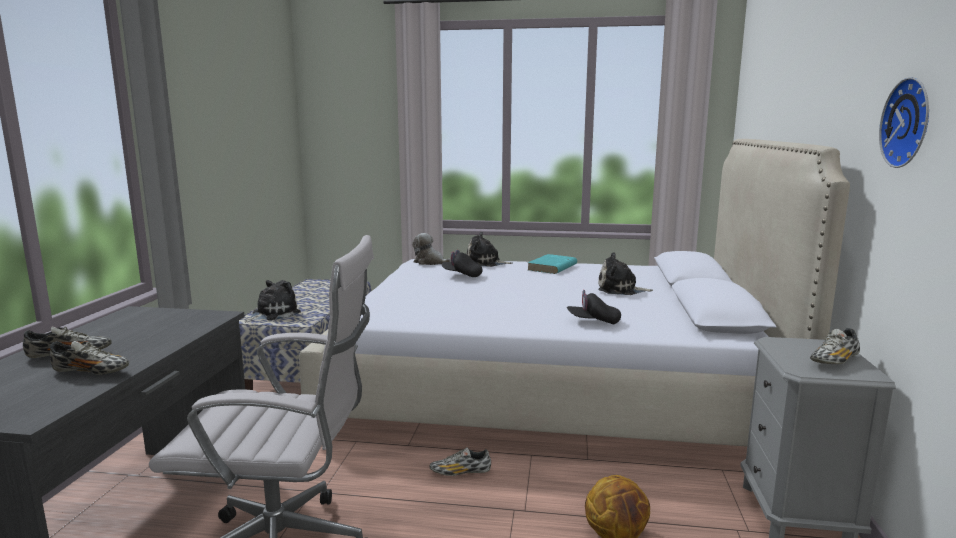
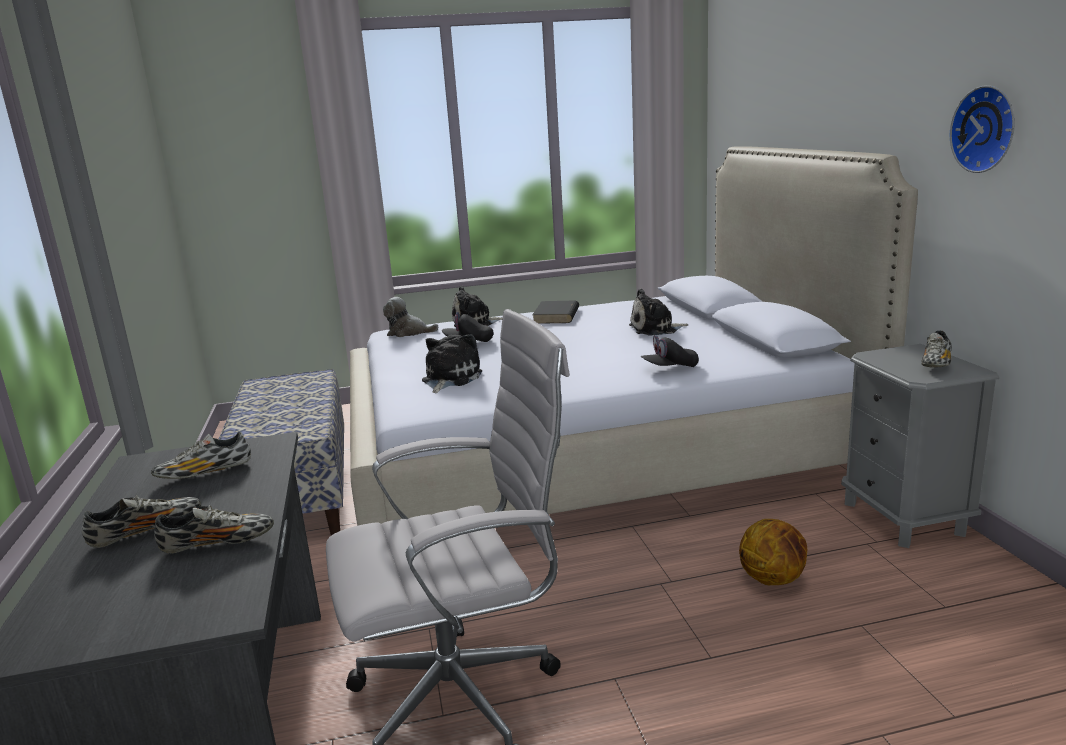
camera: 20 degrees left, 5 degrees up
plush toy [245,280,301,322] -> plush toy moved to [422,334,482,393]
shoe [429,447,491,476] -> shoe moved to [151,432,251,479]
turquoise book [528,254,577,274] -> black book [532,300,579,324]

